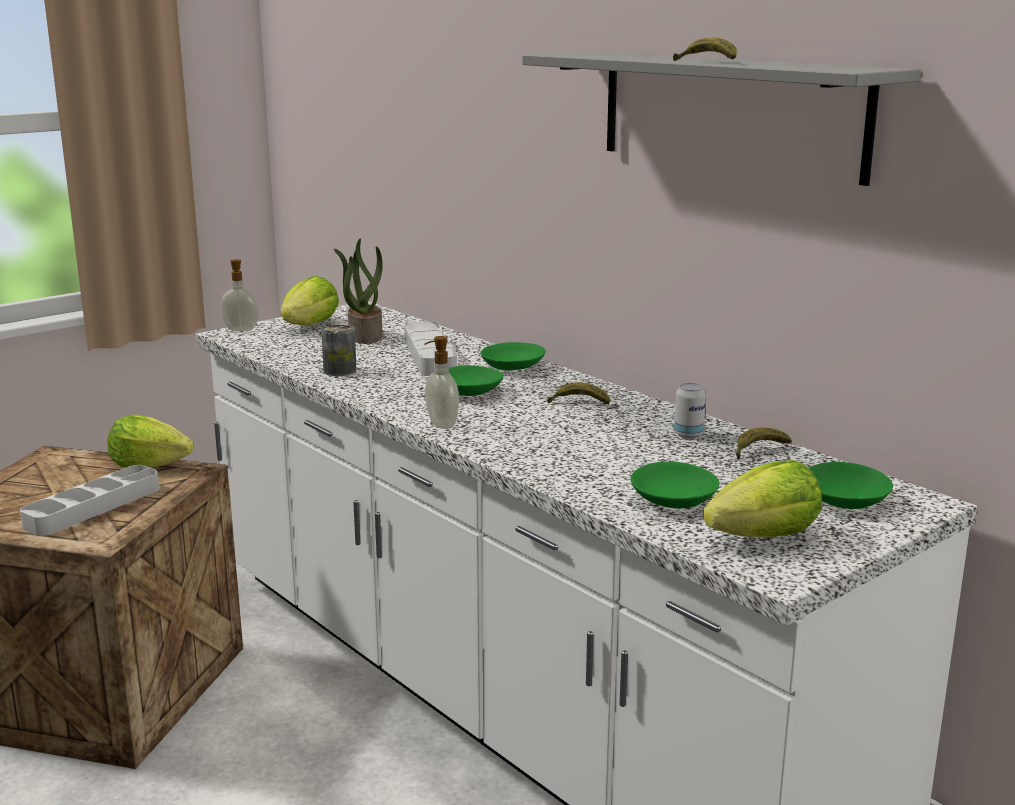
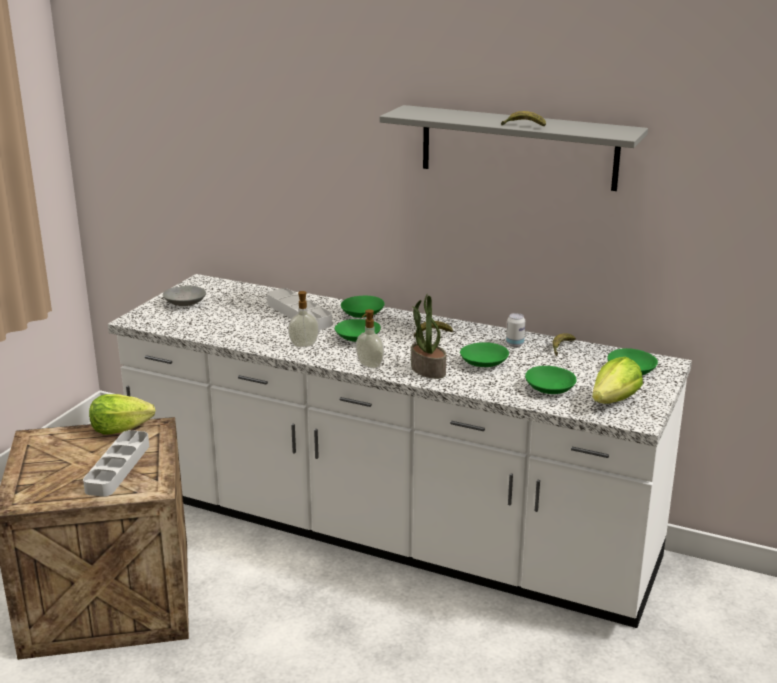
camera: 25 degrees left, 5 degrees up
soap dispenser [220,259,259,331] -> soap dispenser moved to [288,291,319,347]
lettuce [281,276,339,325] -> grey bowl [163,285,206,306]
can [321,325,357,376] -> none
potted plant [334,238,383,344] -> potted plant moved to [411,294,446,379]
none -> green bowl [460,342,509,367]

